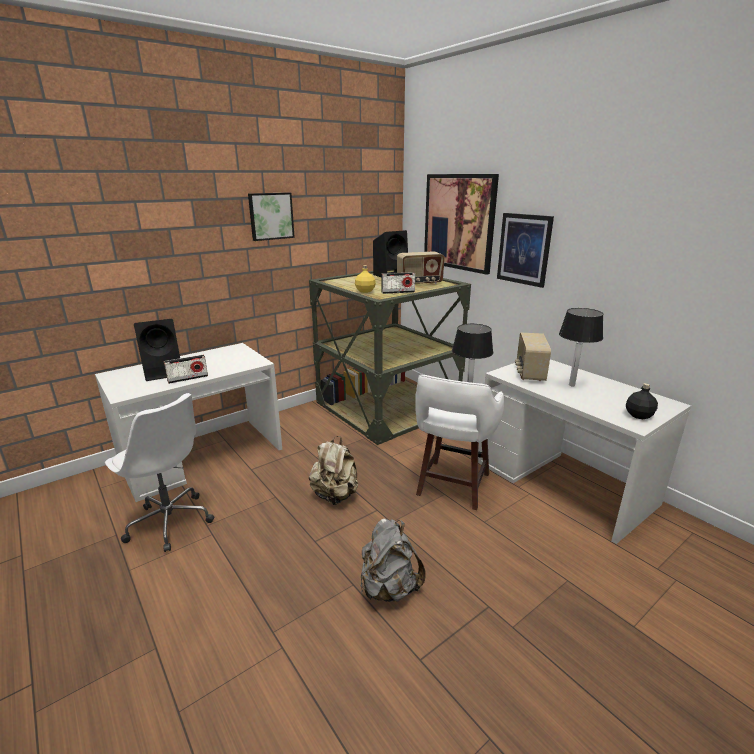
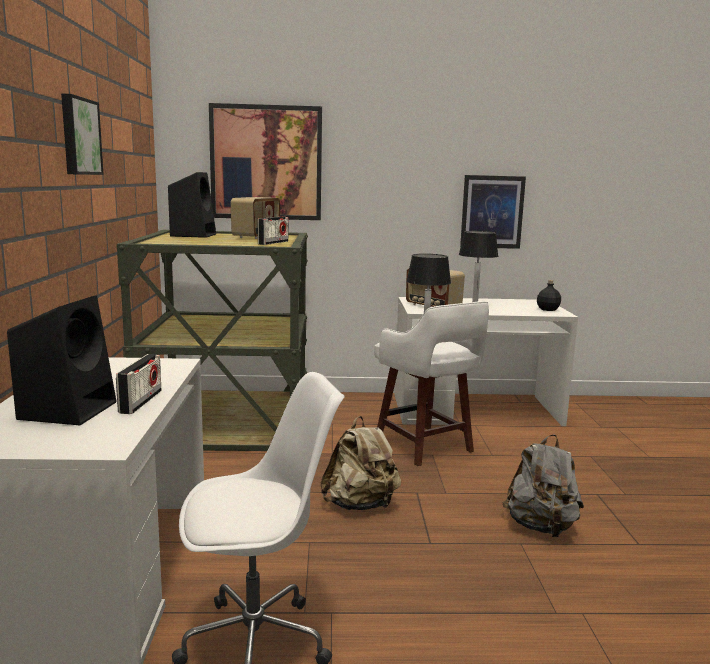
camera: 55 degrees left, 10 degrees down
yellow bottle [355,265,376,293] -> none
picture [497,213,554,288] -> picture moved to [460,175,526,249]

